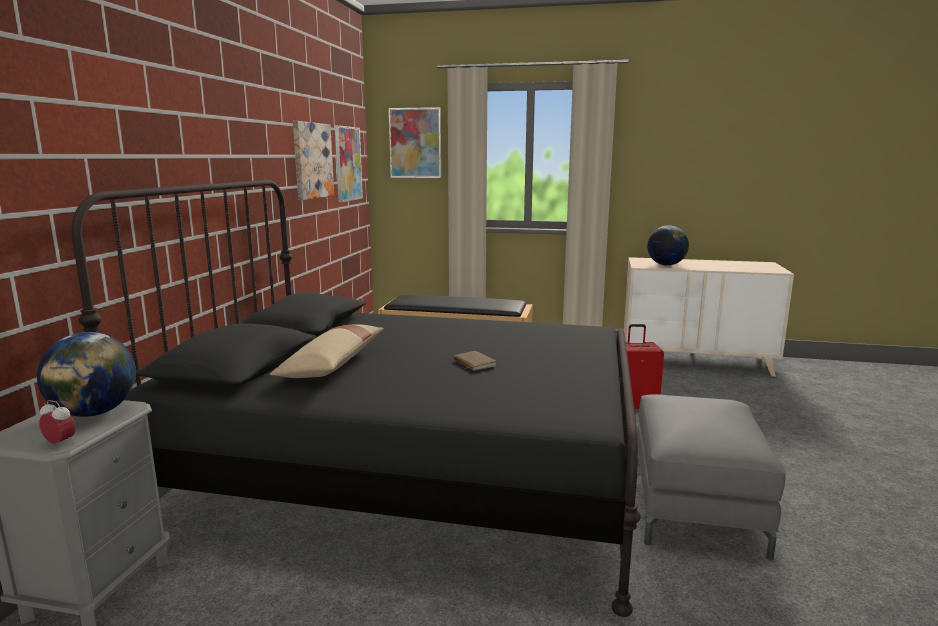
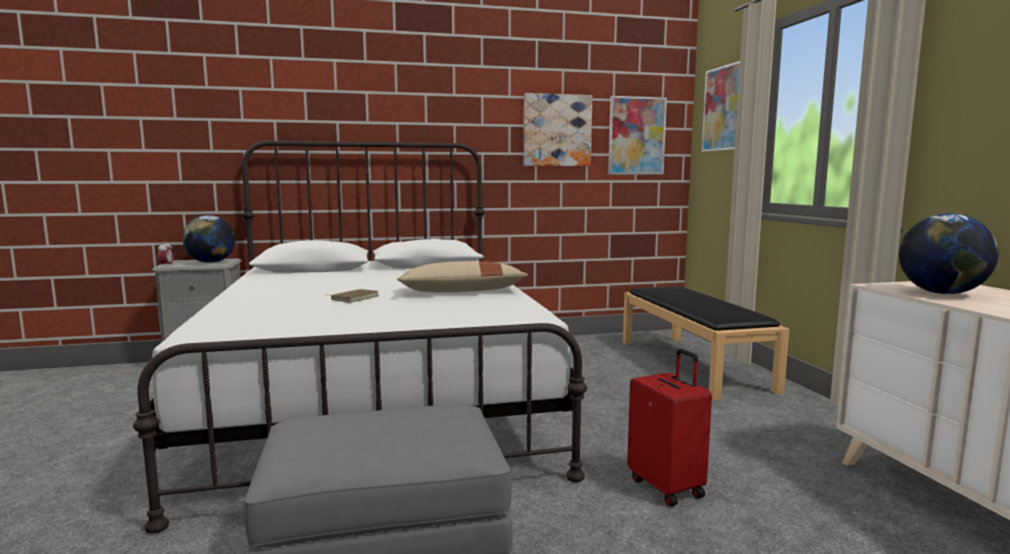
camera: 65 degrees right, 5 degrees down
black bed [72,180,641,617] -> white bed [133,141,587,534]
beige pillow [270,324,383,378] -> beige pillow moved to [397,261,528,292]

